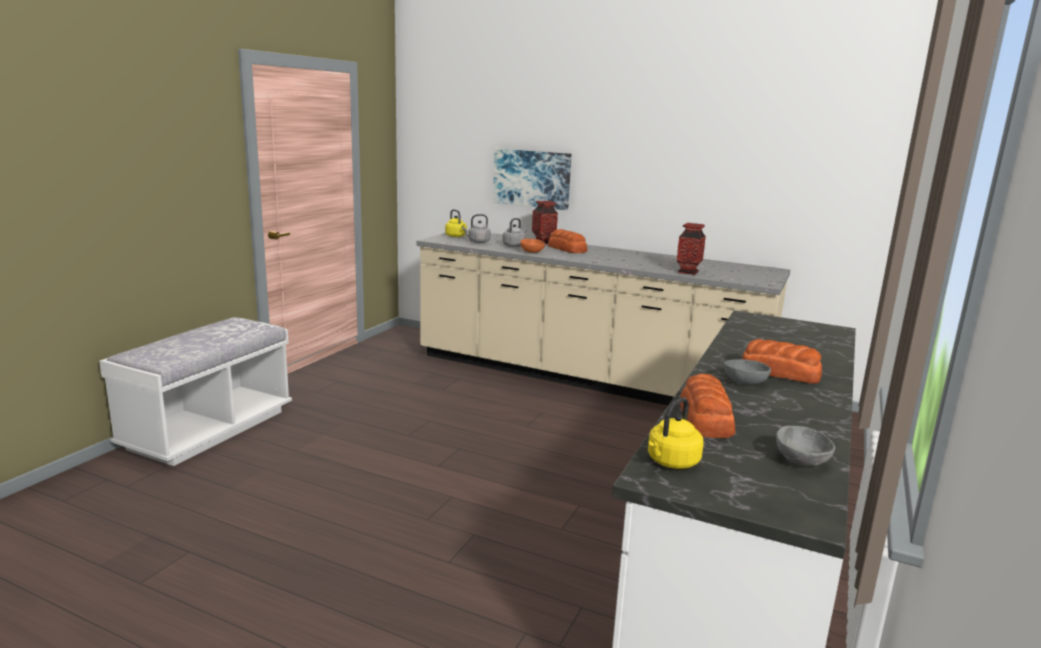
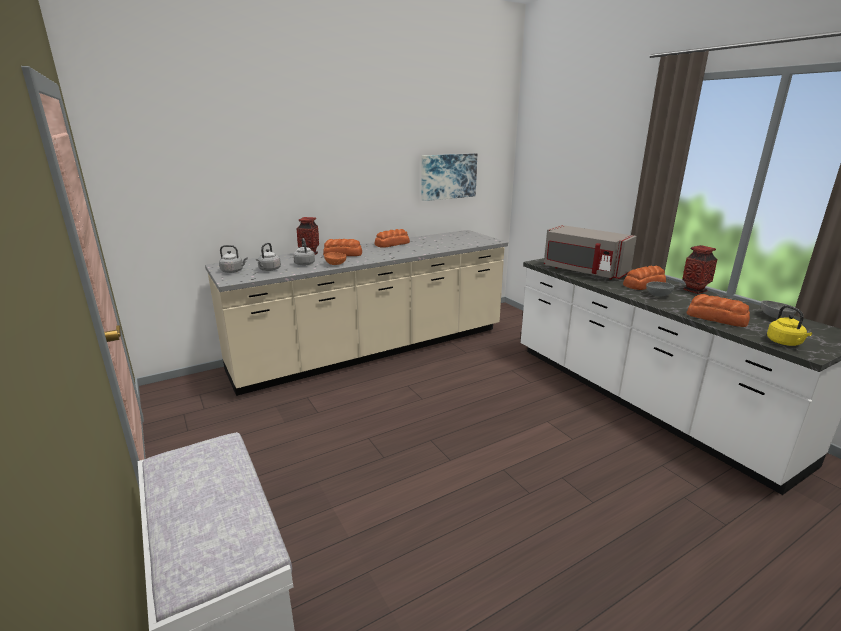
camera: 55 degrees left, 5 degrees up
yellow kettle [445,209,467,237] -> grey kettle [219,245,247,273]
picture [493,149,571,210] -> picture moved to [421,153,477,201]
vase [677,223,706,275] -> vase moved to [682,245,717,294]
none -> bread [375,229,410,248]
none -> grey microwave [544,225,637,280]

